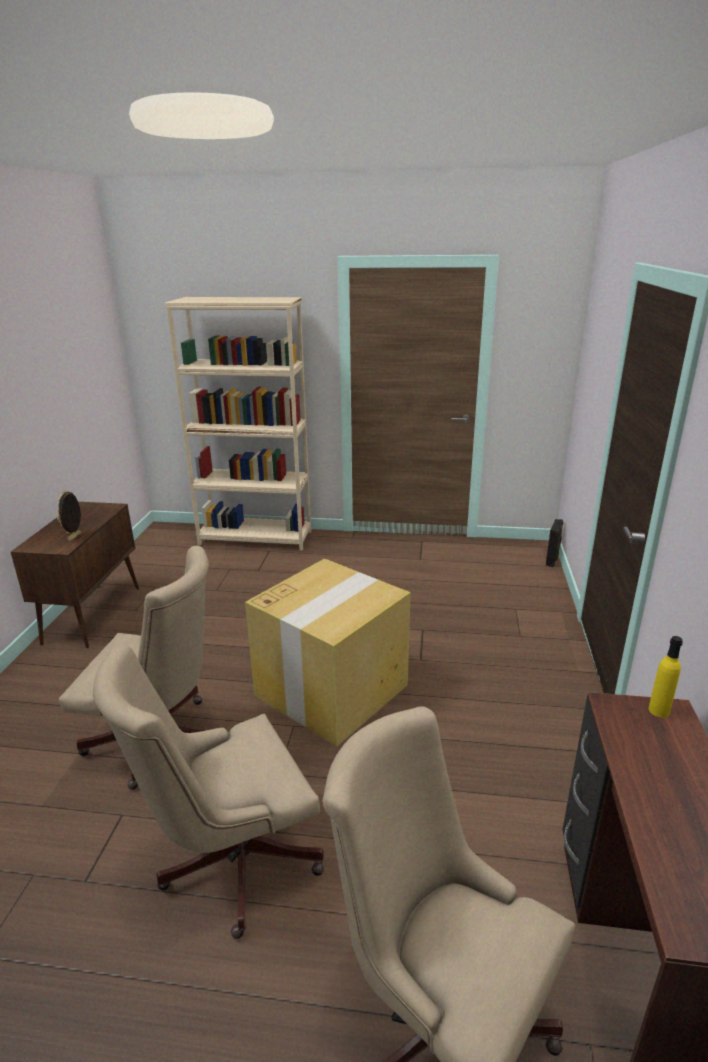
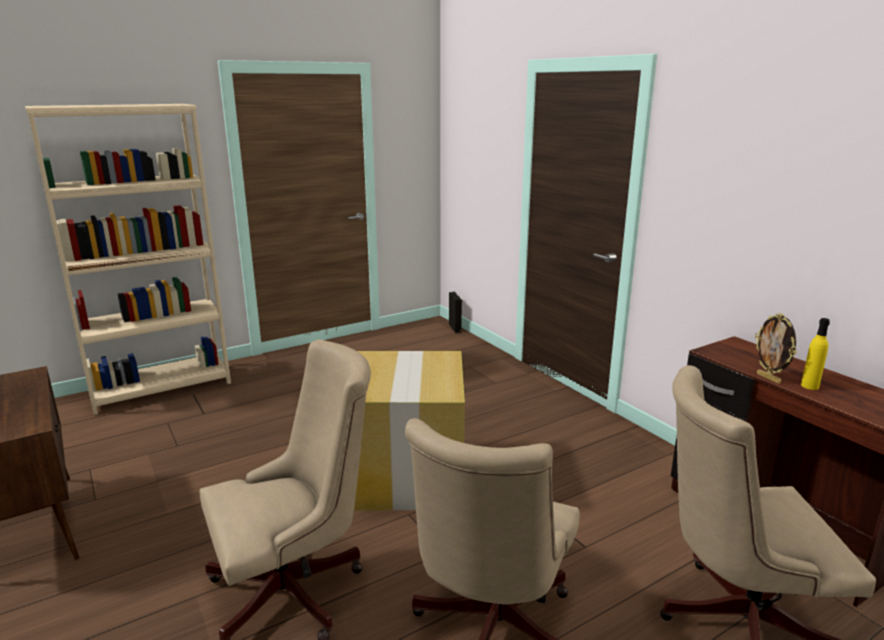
camera: 40 degrees left, 5 degrees down
picture frame [57,490,81,541] -> picture frame moved to [755,313,797,384]
yellow bottle [649,636,683,718] -> yellow bottle moved to [801,318,830,390]

